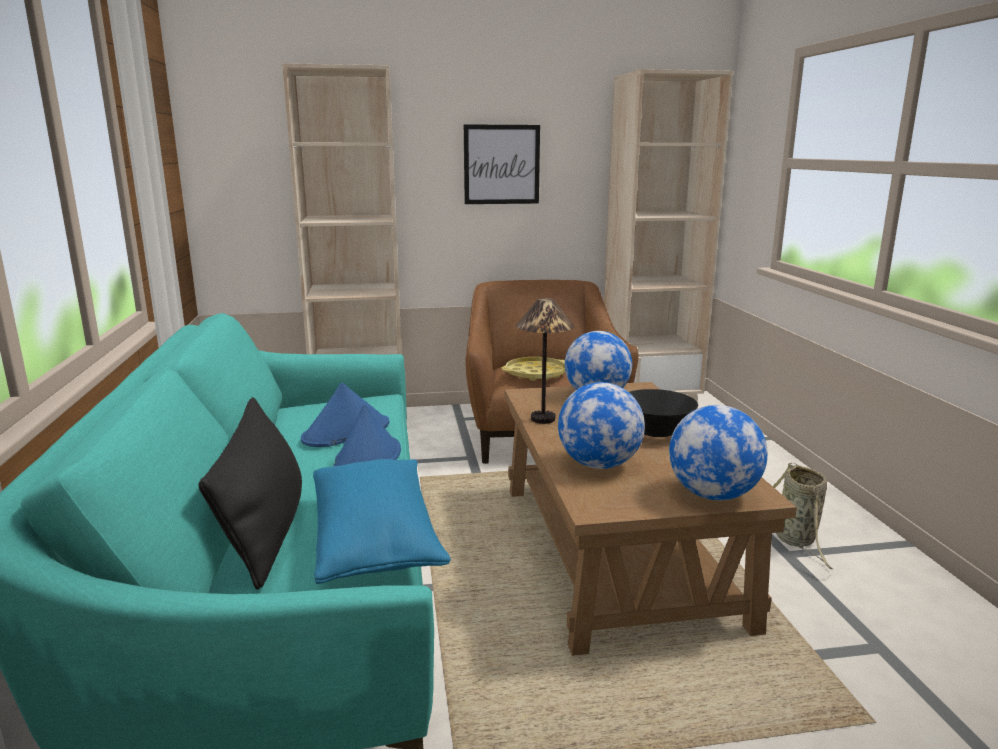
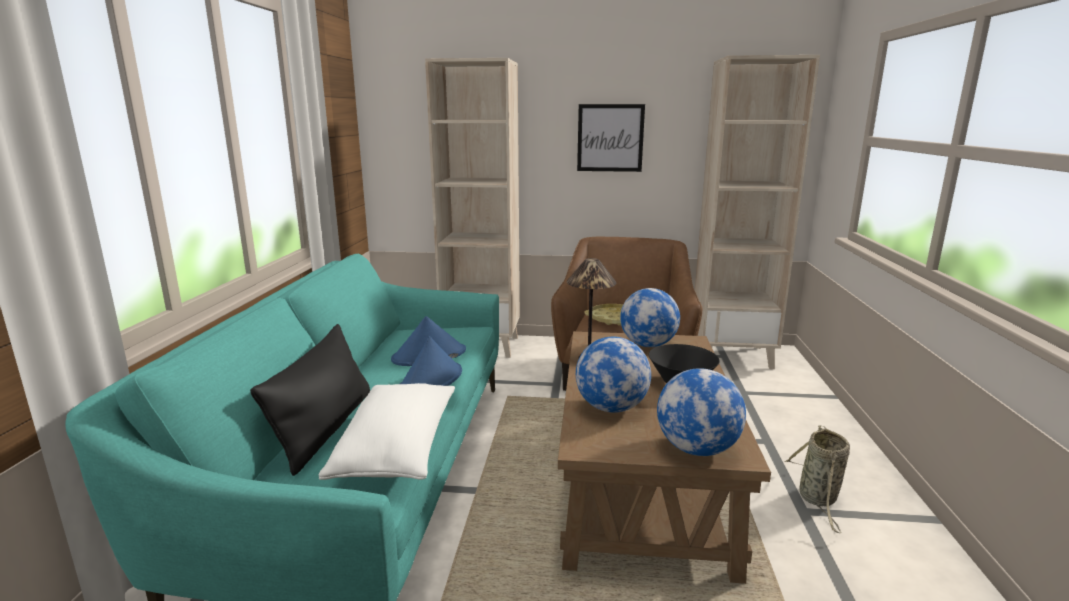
camera: 15 degrees right, 0 degrees up
blue pillow [313,459,451,584] -> white pillow [319,383,455,480]

